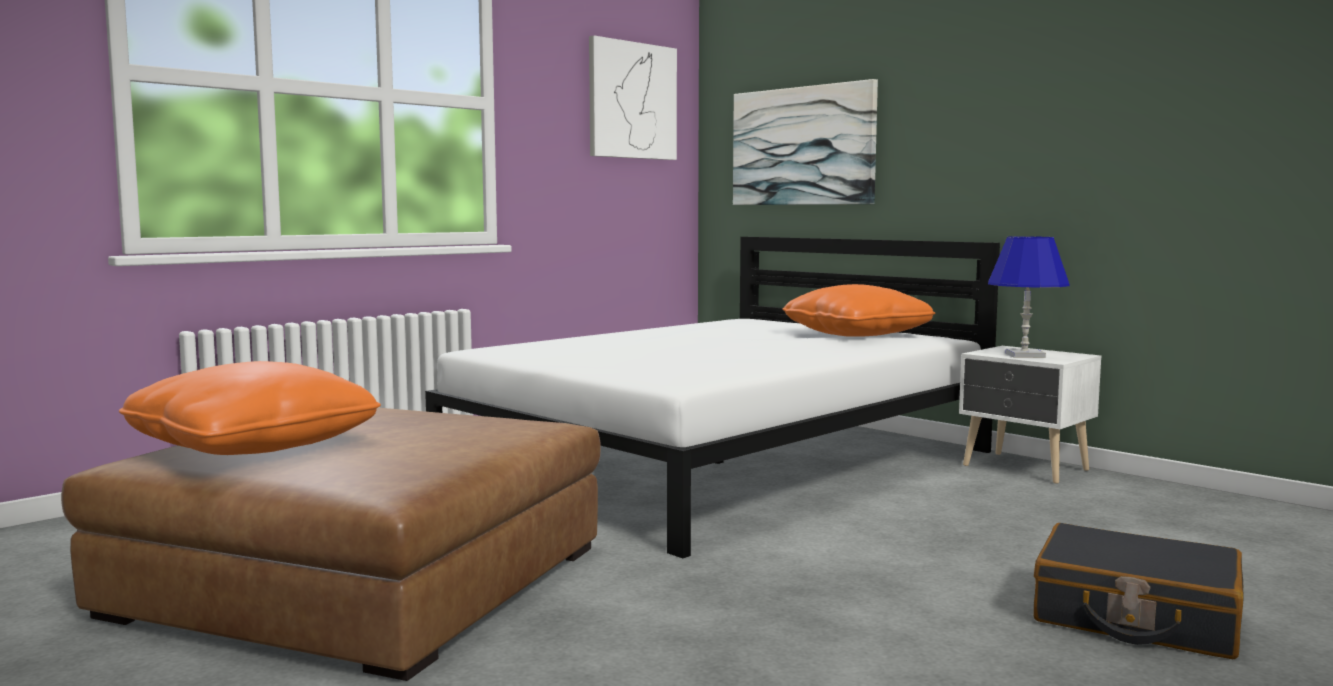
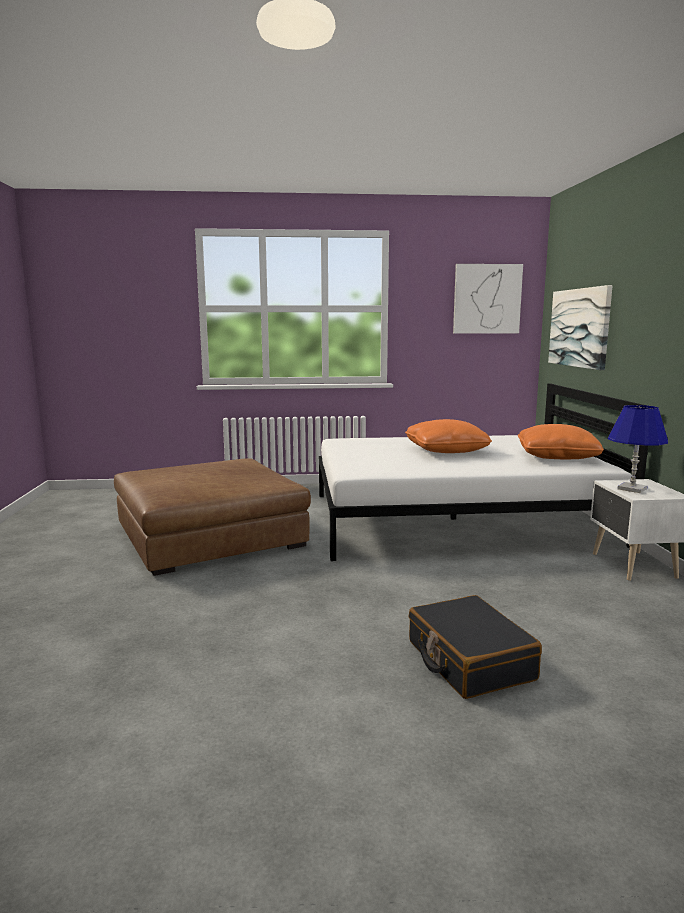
camera: 40 degrees right, 5 degrees up
orange pillow [119,361,381,455] -> orange pillow moved to [405,419,492,453]

